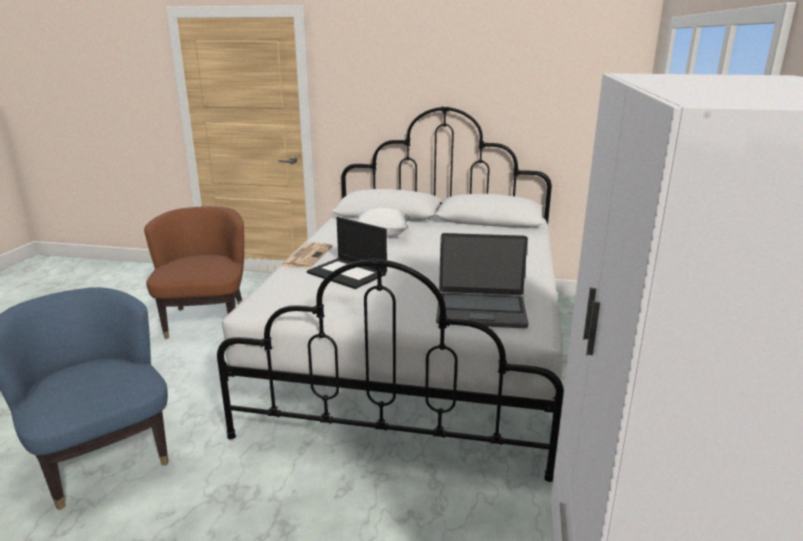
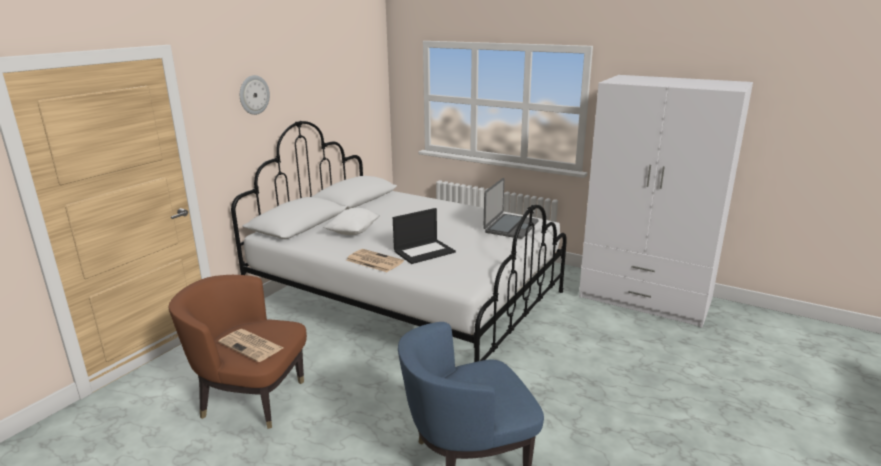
camera: 70 degrees left, 0 degrees up
none -> newspaper [218,329,283,362]
none -> wall clock [240,75,270,115]

